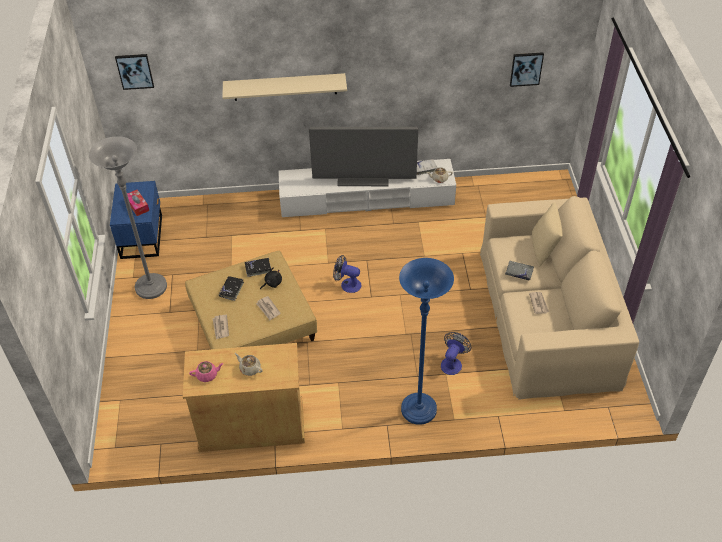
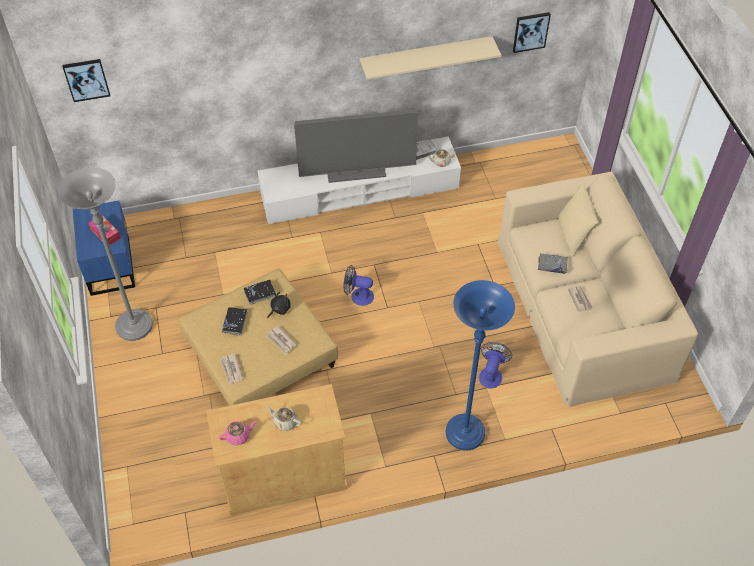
camera: 10 degrees left, 5 degrees up
beige shelf [222,73,347,101] -> beige shelf moved to [360,36,501,80]

